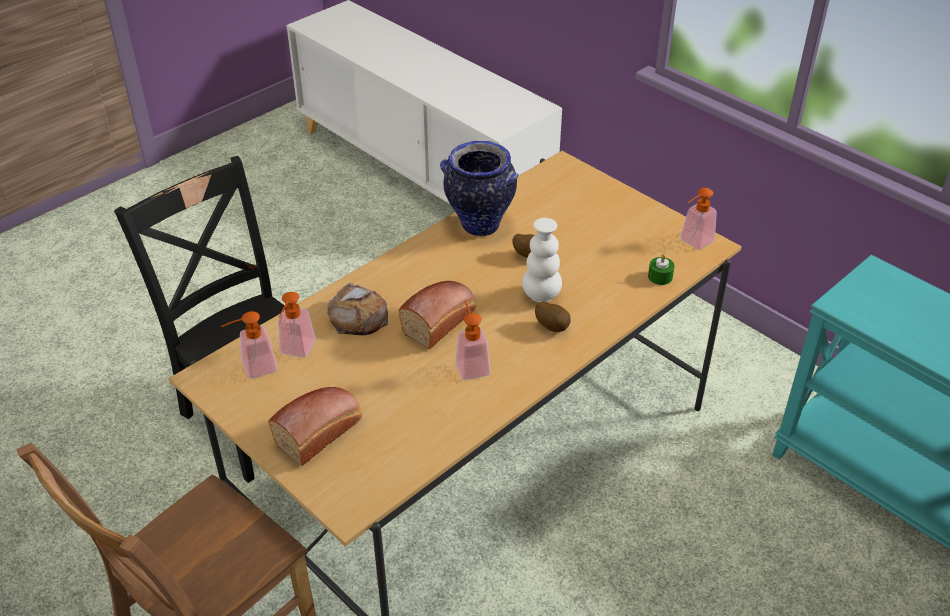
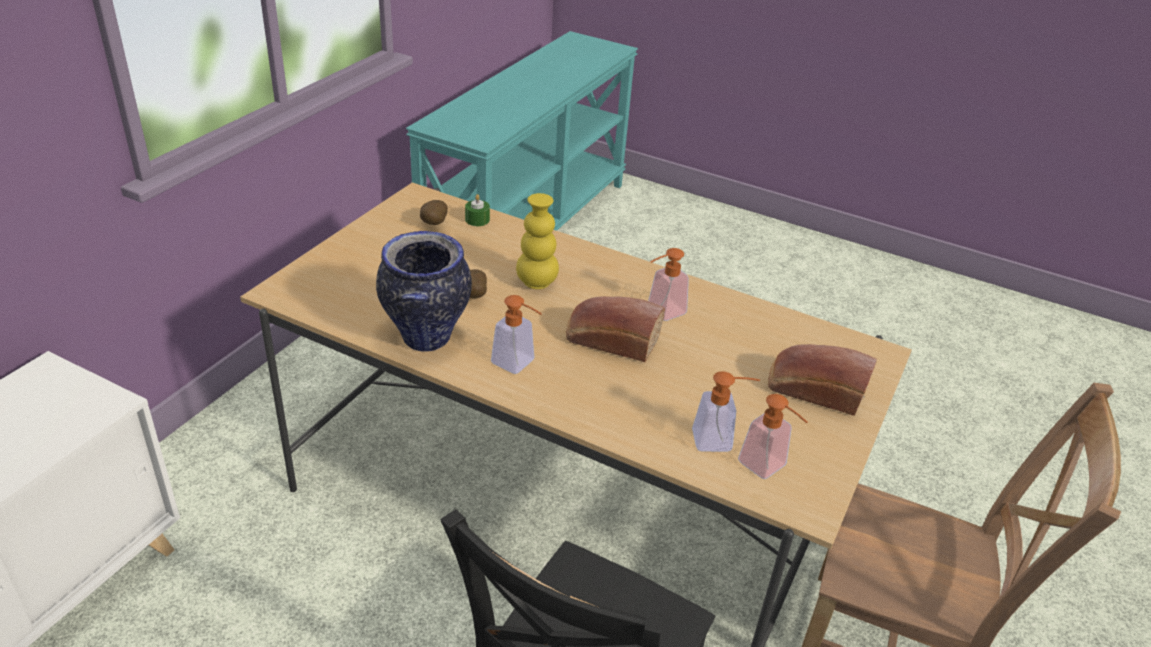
camera: 110 degrees left, 5 degrees down
bread [327,283,388,335] -> none
white vase [522,218,562,302] -> yellow vase [516,193,559,289]
potato [535,301,571,332] -> potato moved to [420,200,448,225]
soap dispenser [680,188,717,250] -> soap dispenser moved to [491,295,542,374]

